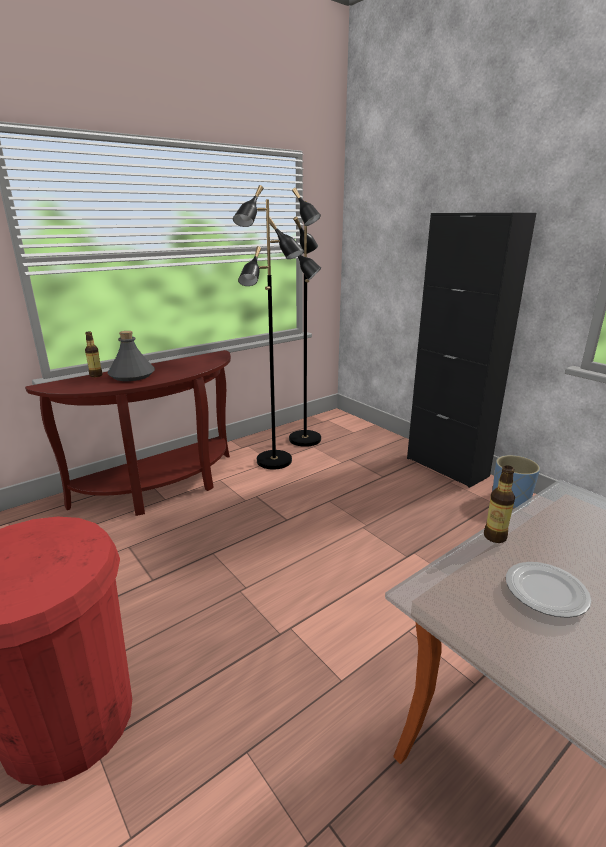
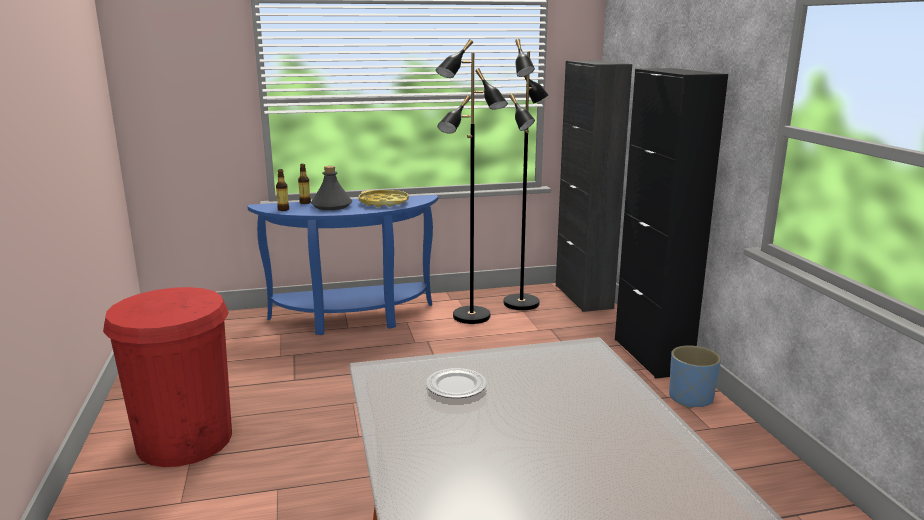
camera: 25 degrees right, 5 degrees down
brown console table [25,350,231,516] -> blue console table [248,195,438,335]
bottle [484,465,515,543] -> bottle moved to [276,169,289,211]
none -> yellow tray [359,190,409,208]
none -> black cabinet [556,60,632,312]

